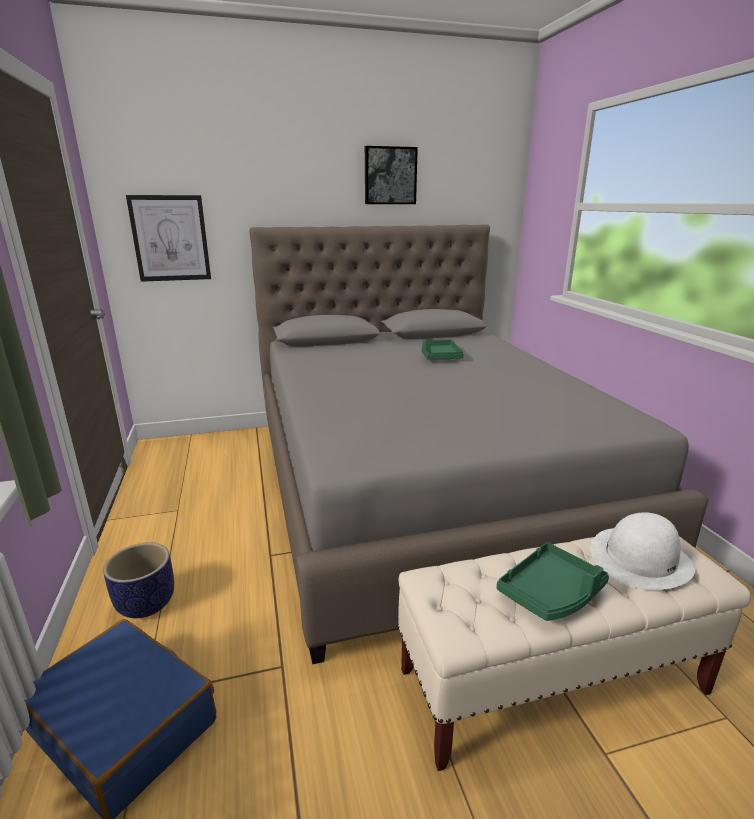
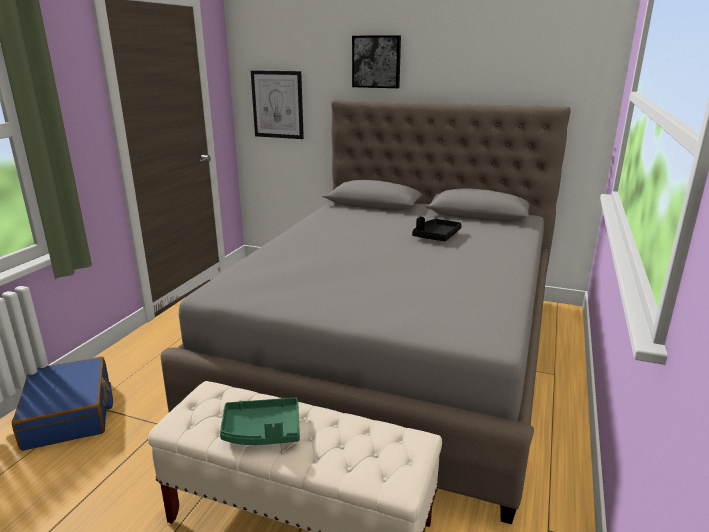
camera: 35 degrees right, 0 degrees up
planter [103,543,174,618] -> none
picture [365,146,418,204] -> picture moved to [352,35,401,88]
green tray [422,339,464,360] -> black tray [412,216,462,241]
white hat [591,512,695,590] -> none

